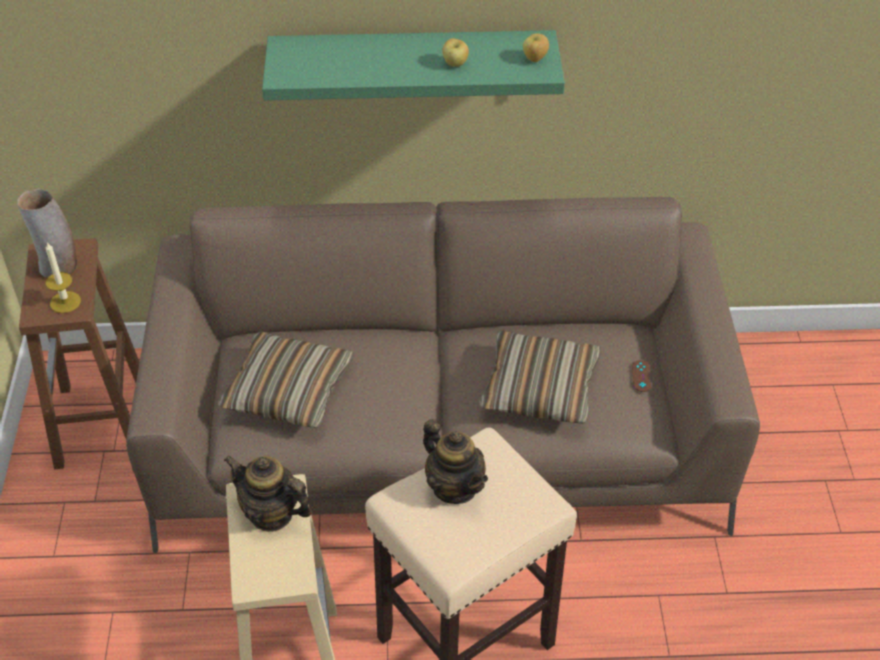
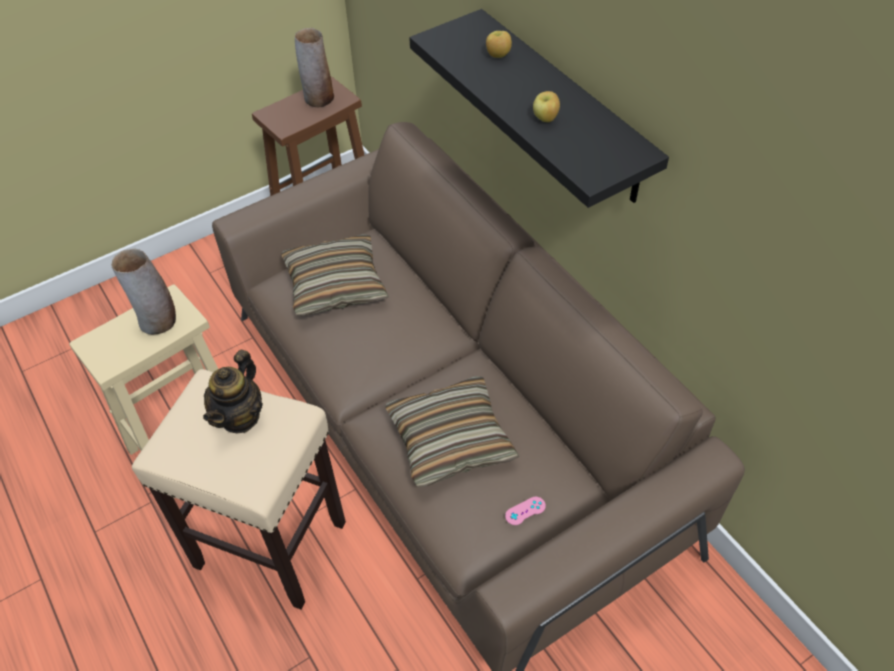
camera: 60 degrees right, 5 degrees up
candle [46,242,81,313] -> none
teapot [224,456,312,532] -> vase [111,249,176,334]
green shelf [262,30,565,100] -> black shelf [409,9,669,208]
apple [523,33,549,62] -> apple moved to [486,31,512,58]
brown game controller [632,360,652,392] -> pink game controller [505,497,546,525]

